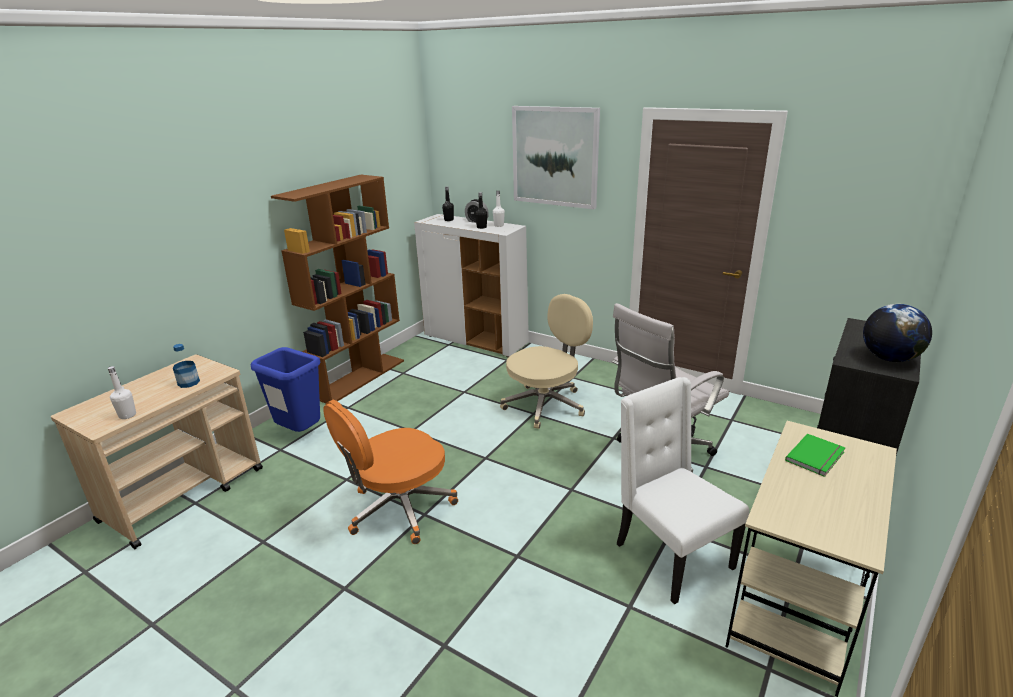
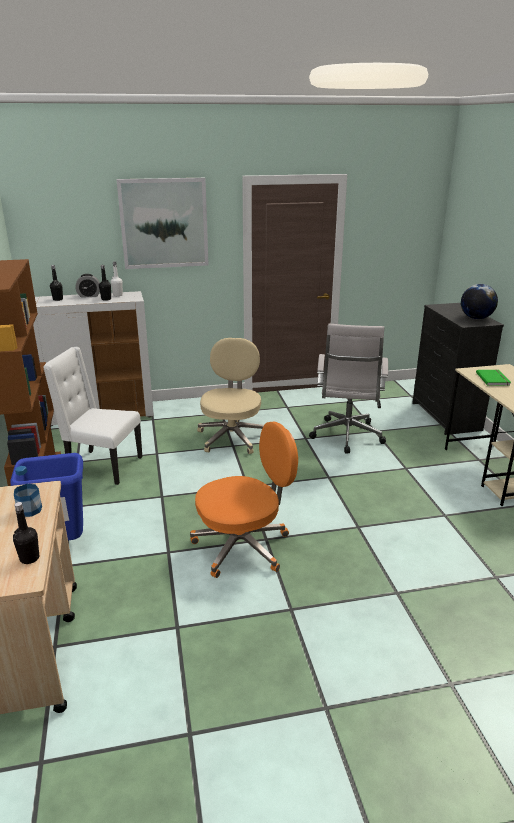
camera: 45 degrees left, 0 degrees up
white bottle [108,366,136,419] -> black bottle [13,502,39,564]
orange office chair [323,400,458,544] -> orange office chair turned 120 degrees counterclockwise [190,421,298,578]
white chair [617,377,749,605] -> white chair moved to [43,347,142,485]

